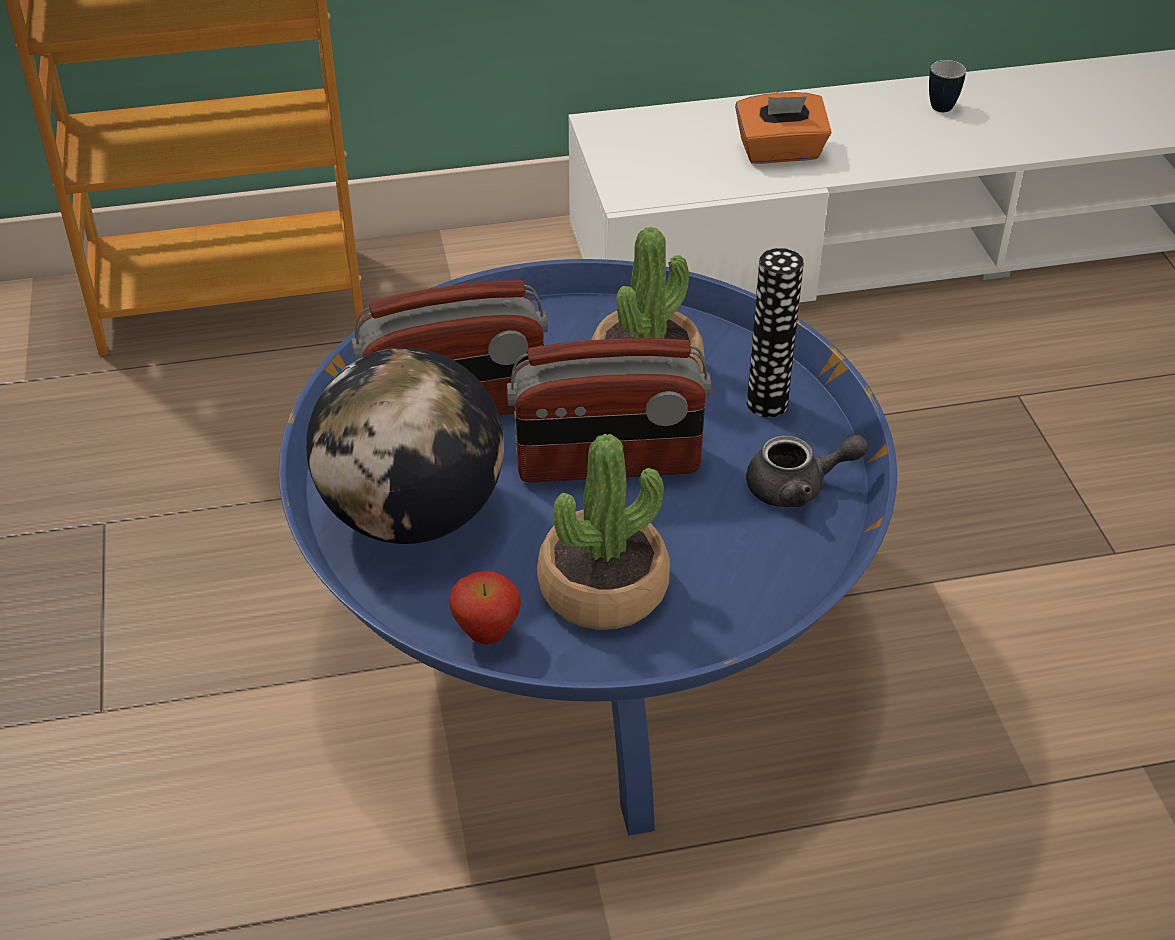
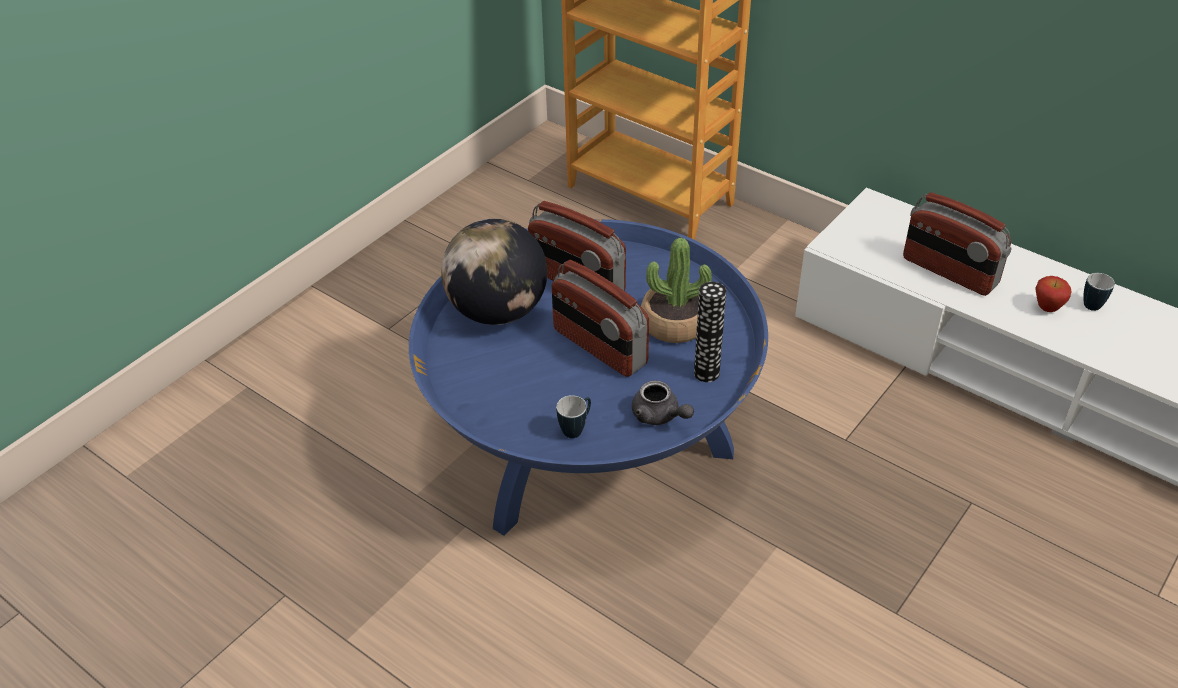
camera: 50 degrees right, 0 degrees up
apple [449,571,521,645] -> apple moved to [1035,276,1071,312]
potted plant [537,434,670,630] -> none
orange tissue box [735,92,831,164] -> radio [903,192,1012,296]
none -> mug [556,395,591,438]

